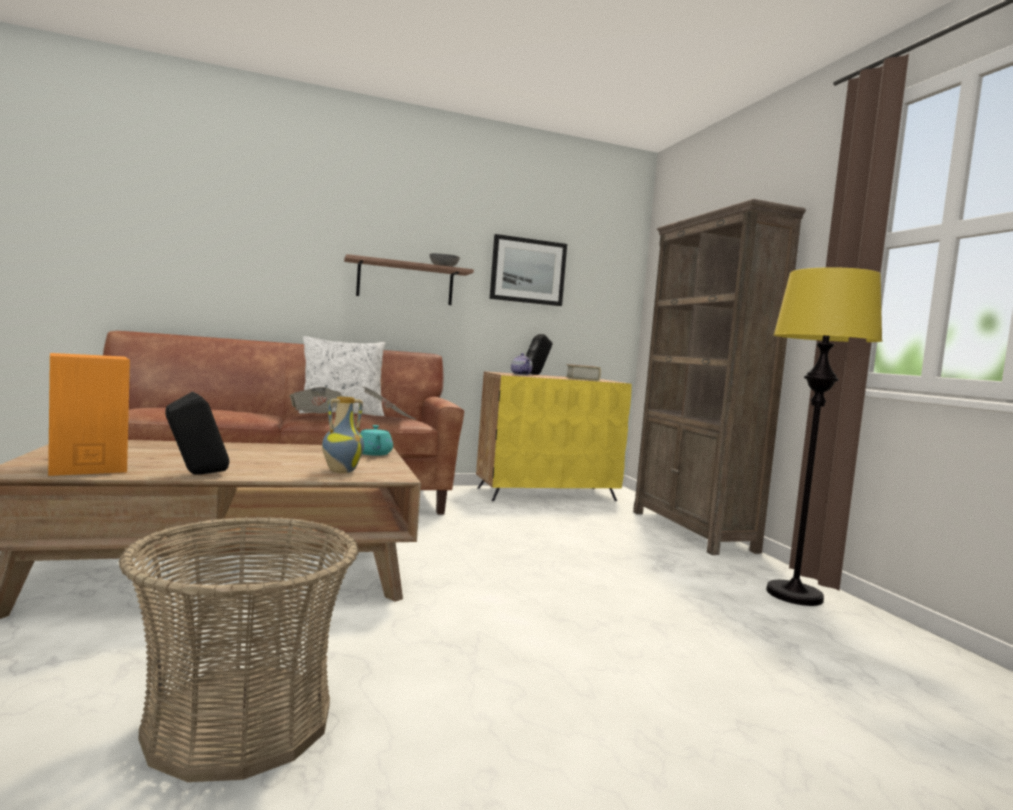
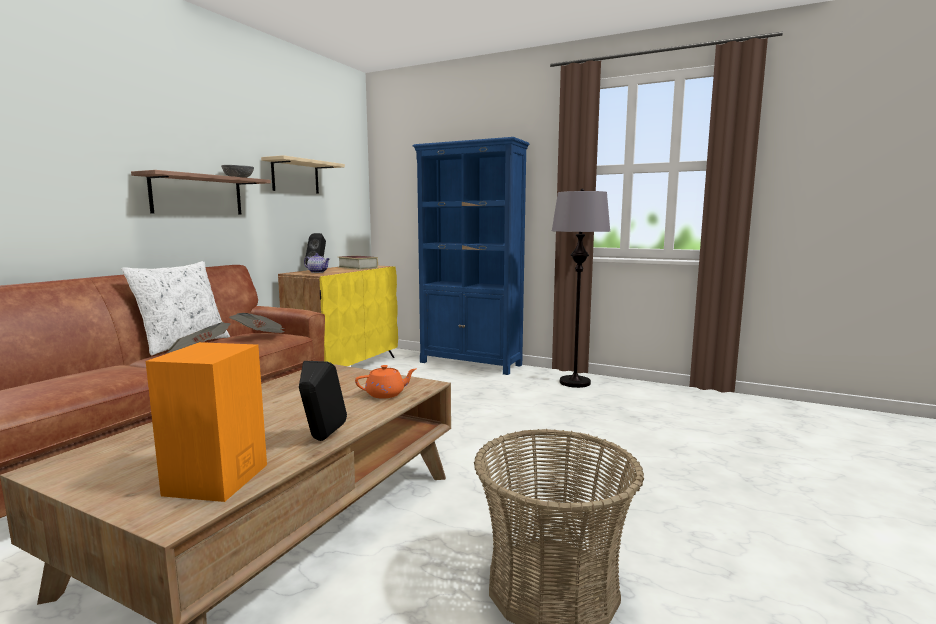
camera: 45 degrees left, 5 degrees up
vase [322,397,364,473] -> orange teapot [355,365,416,399]
turquoise teapot [360,425,393,456] -> none
picture [490,234,567,306] -> beige shelf [261,155,345,194]
brown bookcase [633,199,806,555] -> blue bookcase [413,137,530,375]
yellow floor lamp [766,267,883,606] -> grey floor lamp [552,189,610,388]

